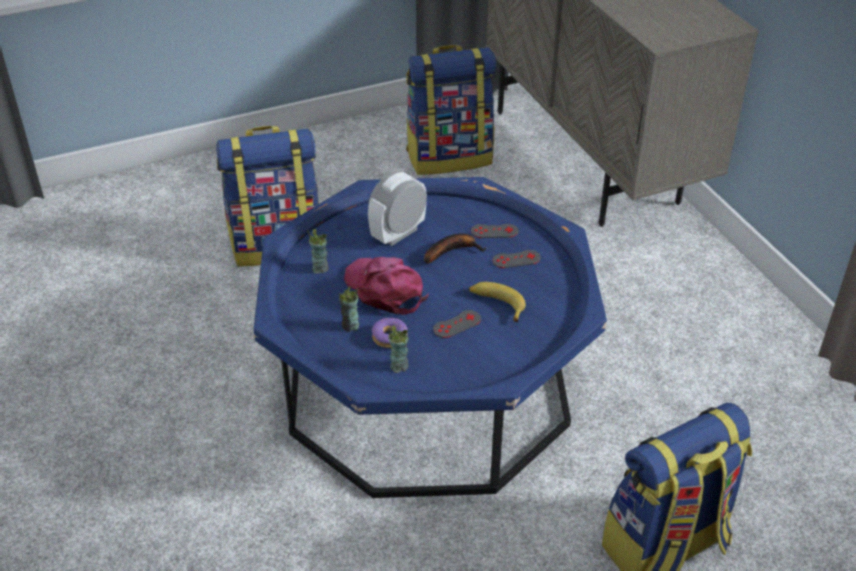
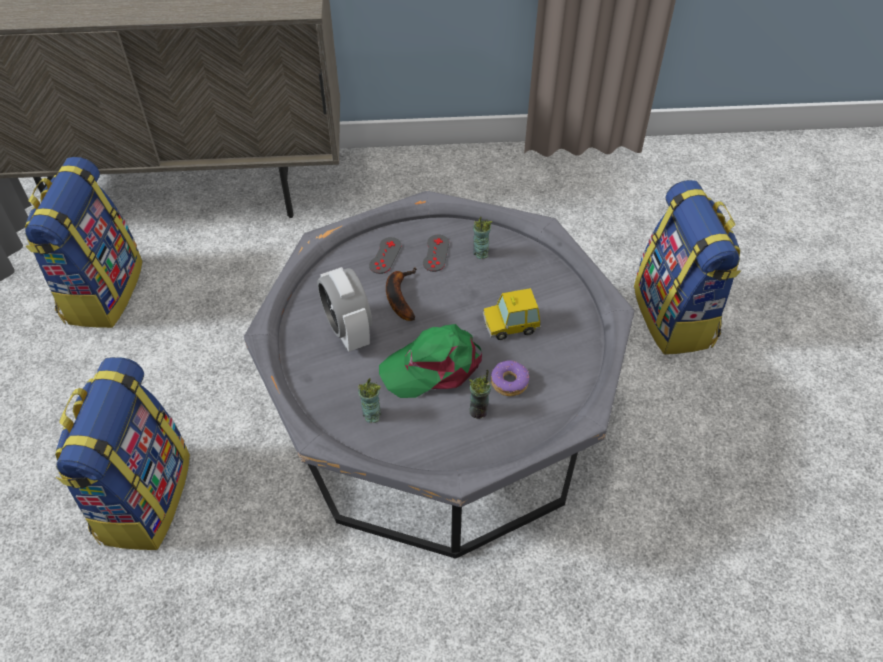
camera: 70 degrees left, 10 degrees up
blue coffee table [254,177,607,498] -> grey coffee table [244,191,634,559]
pink cap [344,257,429,315] -> green cap [379,324,482,398]
cup [388,325,408,373] -> cup moved to [473,217,492,259]
grey game controller [433,310,481,338] -> toy car [483,288,541,340]
banana [469,282,526,322] -> none

